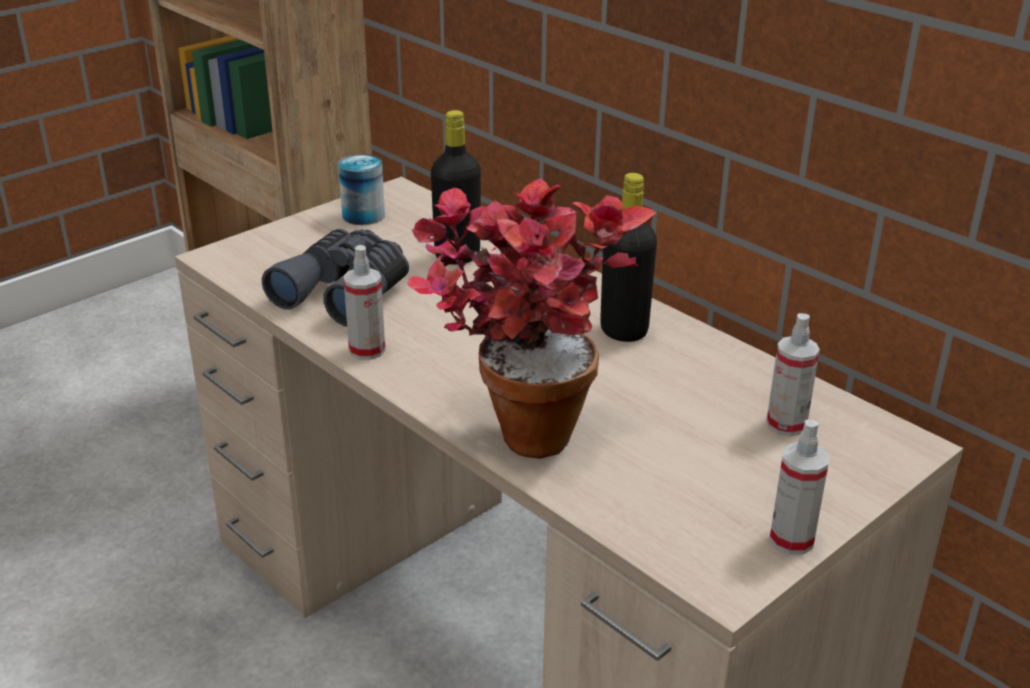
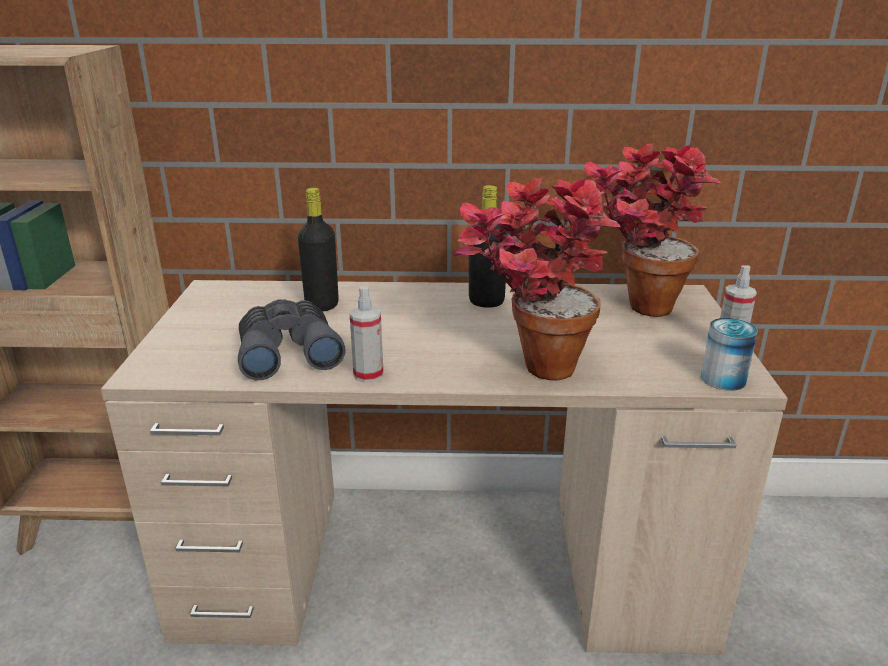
camera: 45 degrees left, 5 degrees down
can [338,154,385,225] -> can moved to [701,318,758,391]
spray bottle [767,313,820,436] -> potted plant [584,143,721,317]

